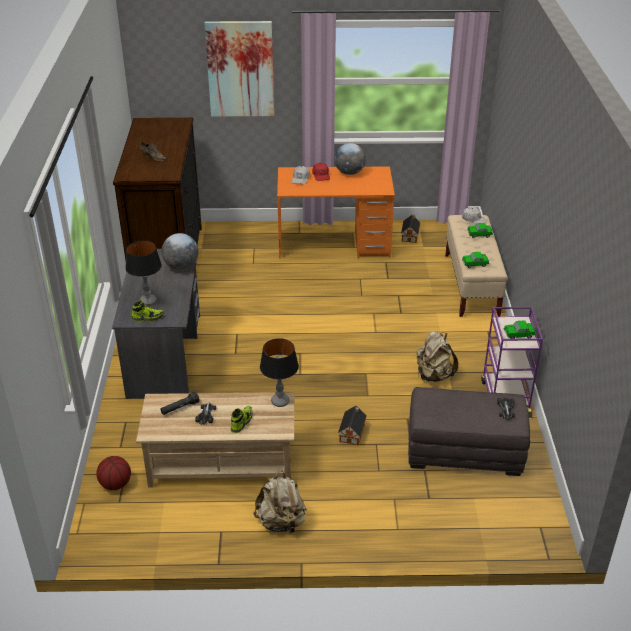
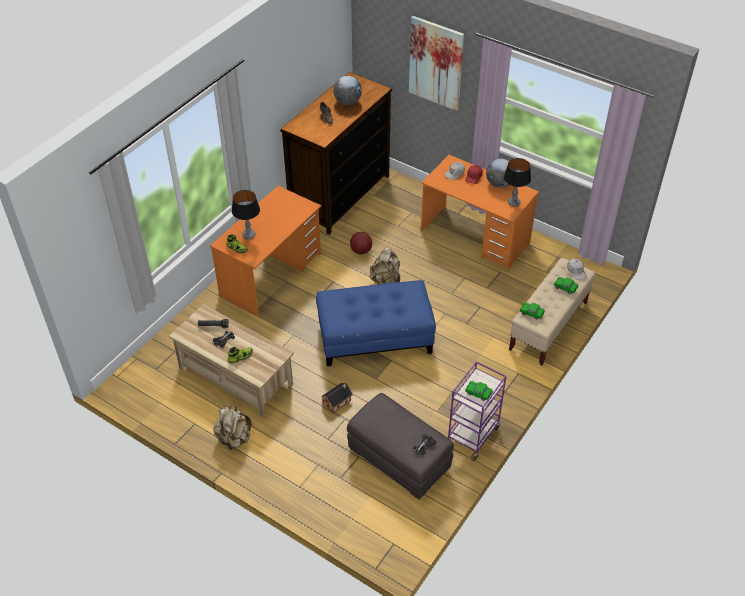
camera: 35 degrees right, 10 degrees up
basketball [96,456,131,490] -> basketball moved to [350,232,372,254]
grey desk [112,249,200,399] -> orange desk [210,186,321,316]
globe [162,233,199,270] -> globe moved to [333,76,362,105]
table lamp [260,338,299,407] -> table lamp moved to [504,158,531,207]
toy house [401,215,420,243] -> none
beige backpack [416,332,458,382] -> beige backpack moved to [370,248,400,284]
none -> blue ottoman [316,280,436,366]

